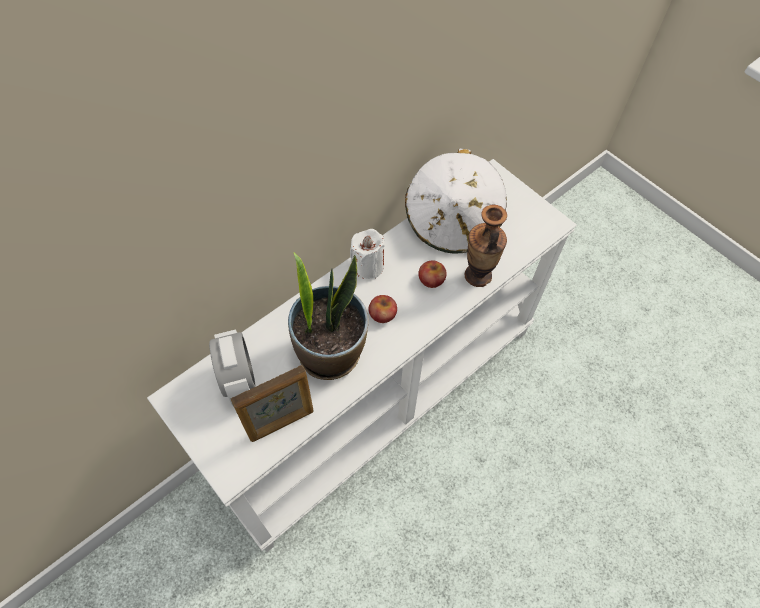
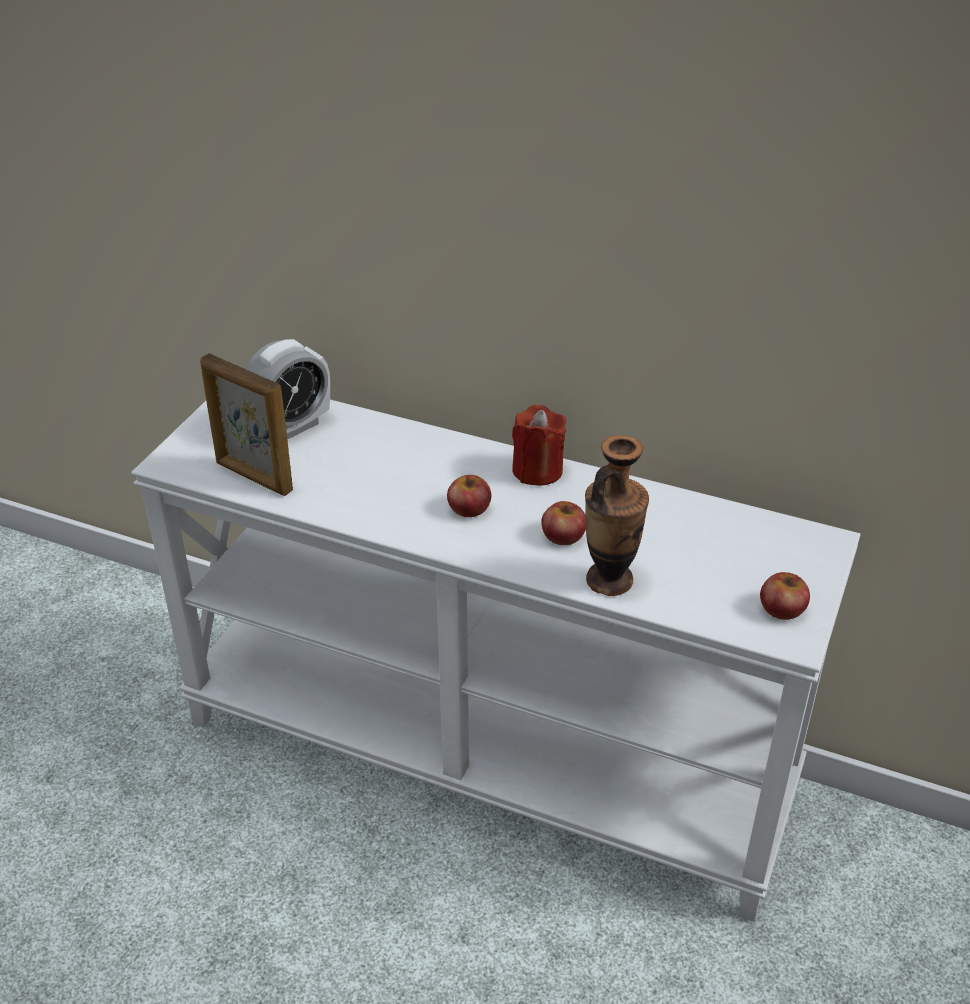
camera: 65 degrees right, 20 degrees down
potted plant [288,252,369,380] -> none
white candle [350,229,385,279] -> red candle [512,405,566,486]
white hat [405,148,507,254] -> none
none -> apple [760,572,810,620]

